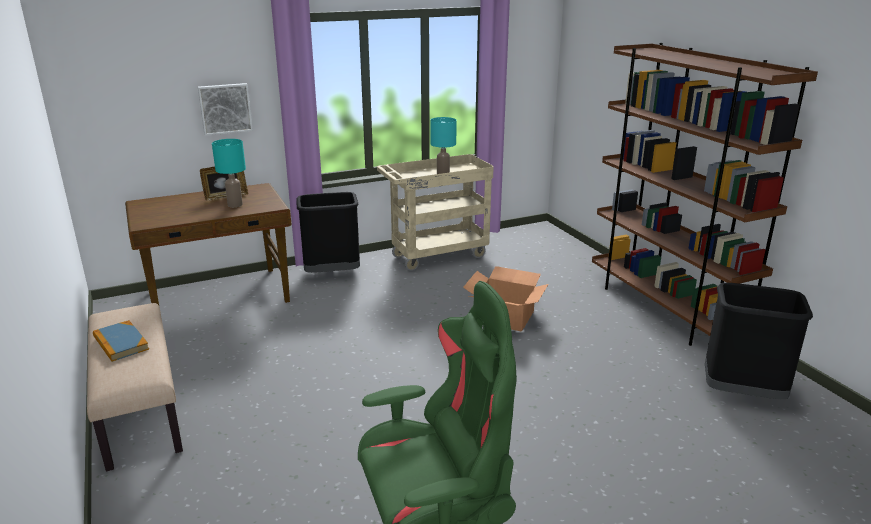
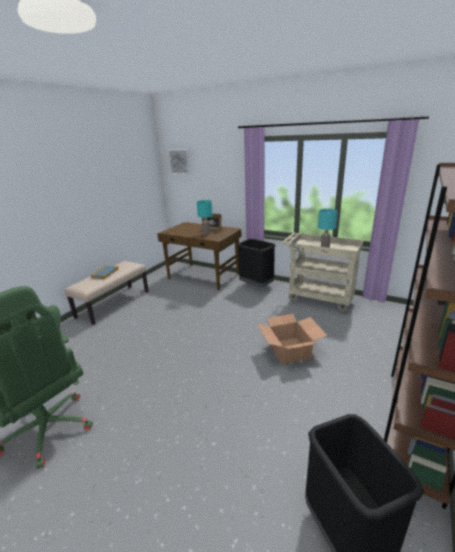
camera: 55 degrees right, 0 degrees up
picture [198,83,253,136] -> picture moved to [168,149,190,174]

